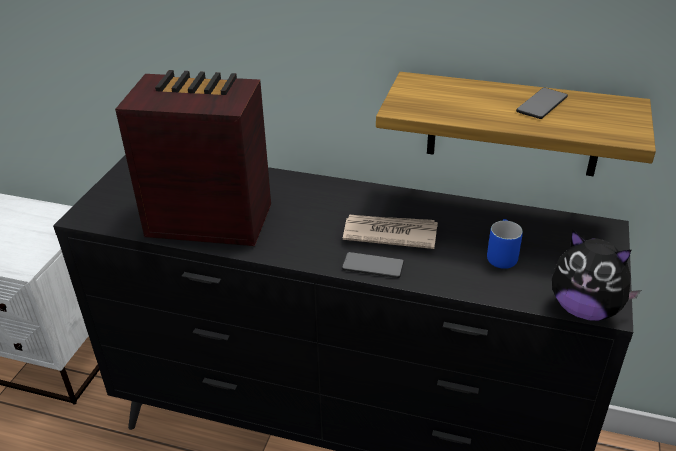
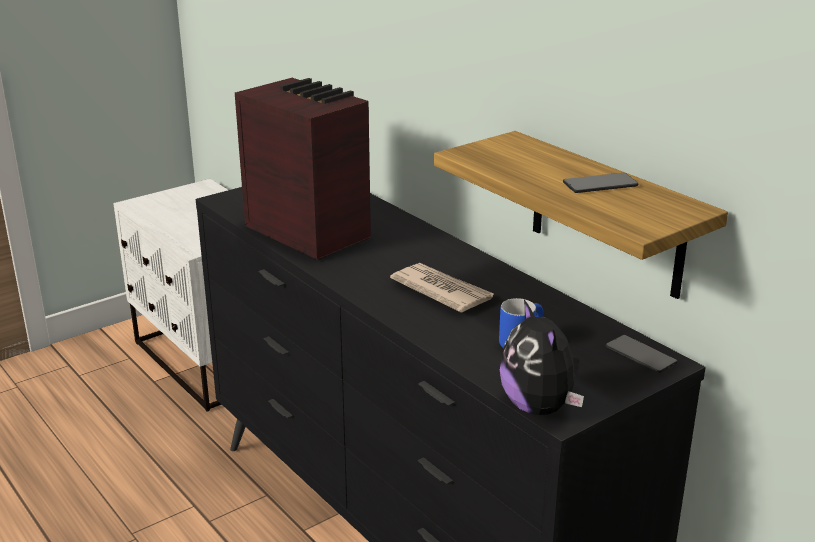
camera: 35 degrees right, 10 degrees down
phone [342,252,404,278] -> phone moved to [605,335,678,373]

